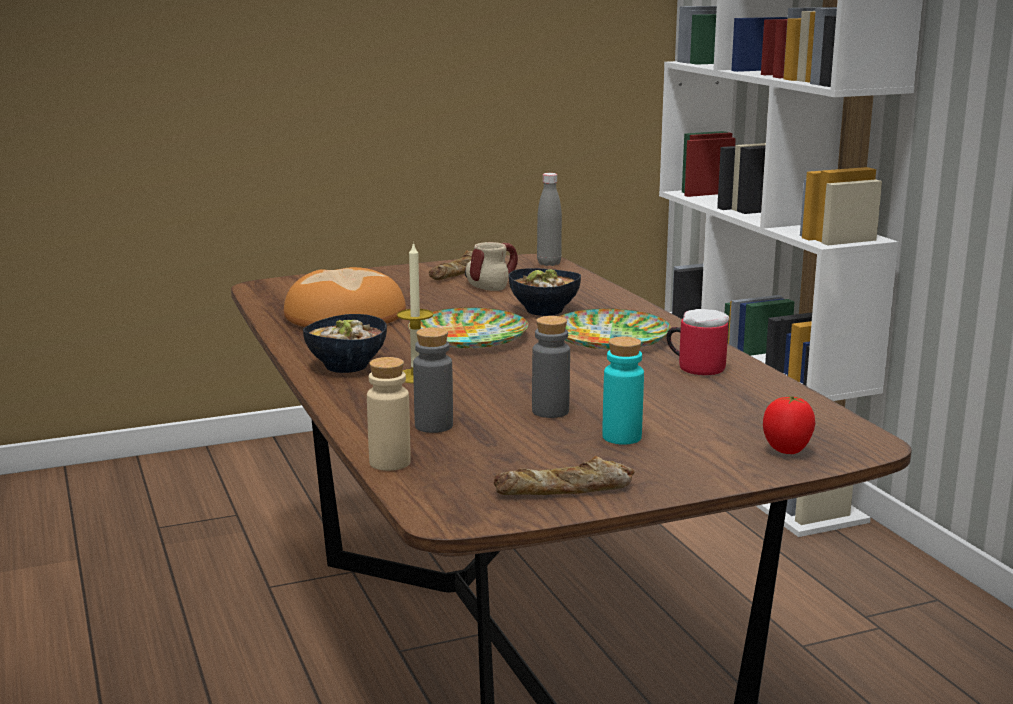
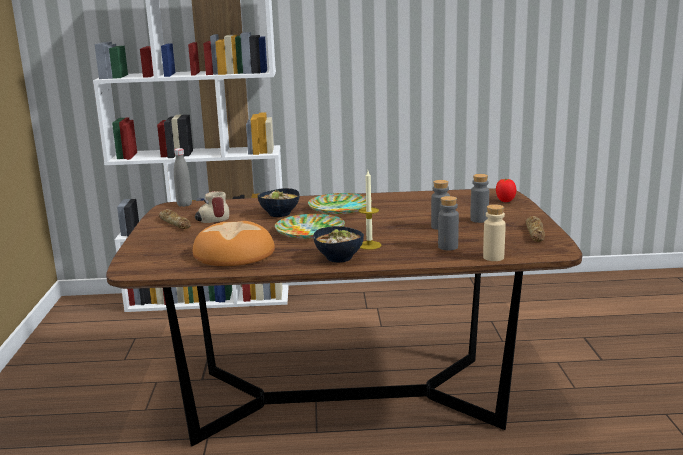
camera: 70 degrees left, 0 degrees up
turquoise bottle [602,336,644,445] -> grey bottle [470,174,489,223]
mug [666,309,730,375] -> none

